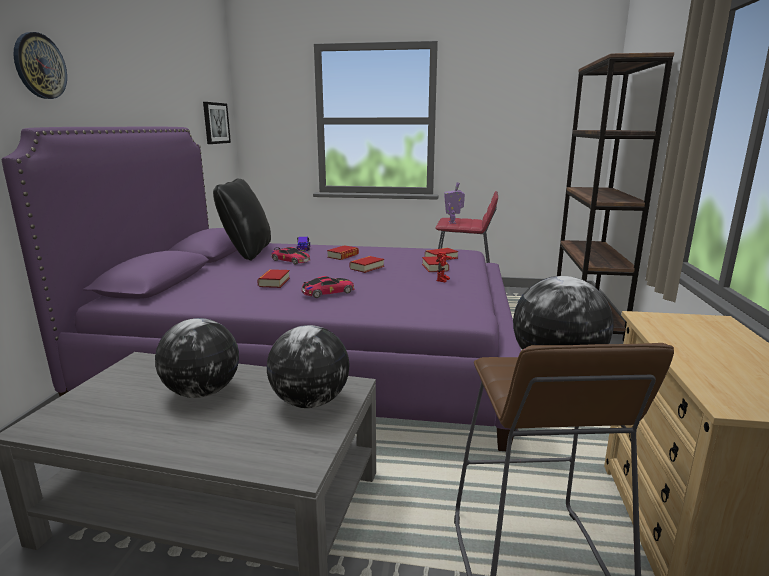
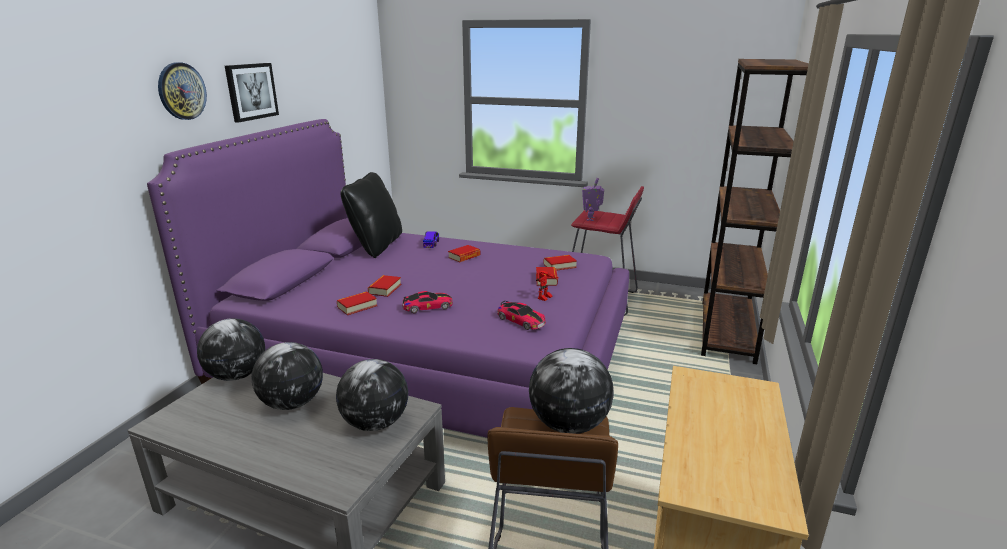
camera: 10 degrees right, 5 degrees up
picture [203,102,231,144] -> picture moved to [225,63,279,123]
toy car [271,247,310,265] -> toy car moved to [497,301,546,330]
book [349,256,384,273] -> book moved to [337,291,377,315]
none -> globe [197,318,265,381]

